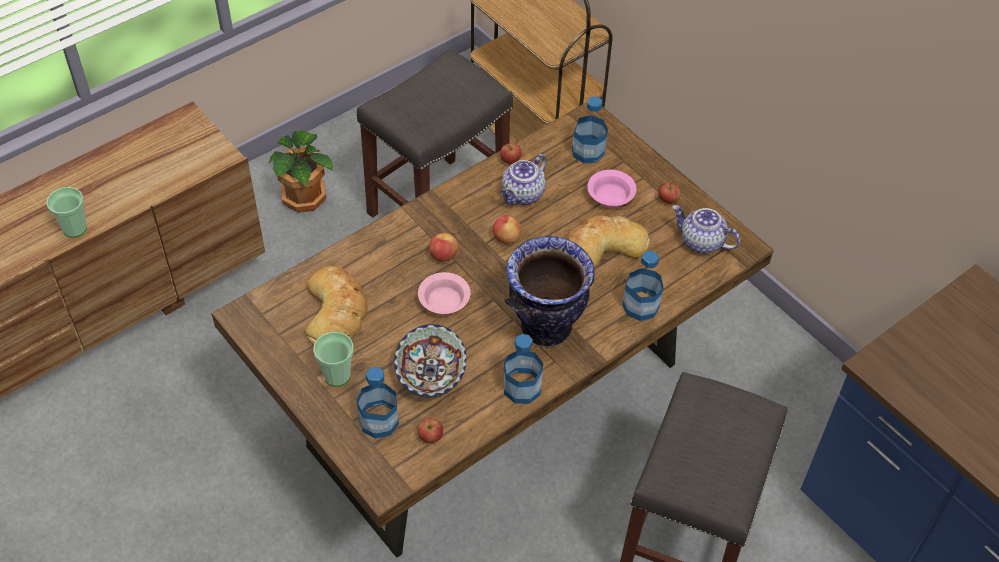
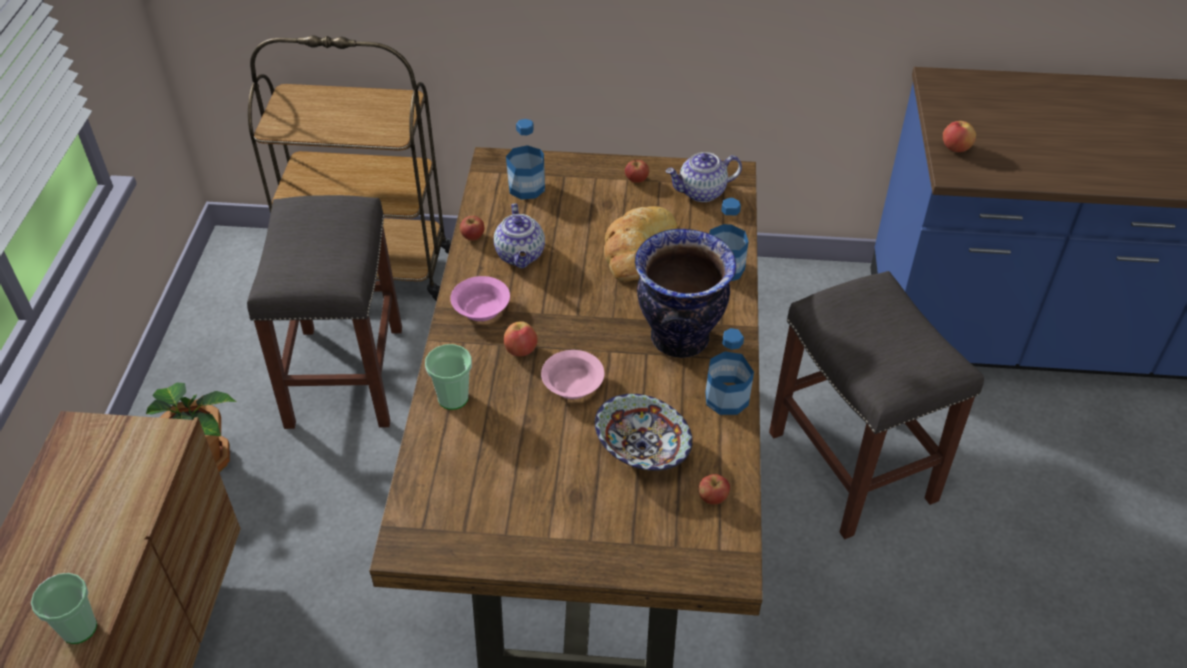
camera: 45 degrees left, 5 degrees down
bread [305,266,368,346] -> none
cup [313,332,354,386] -> cup moved to [425,344,472,410]
bottle [356,367,399,439] -> none
apple [493,215,521,244] -> apple moved to [943,121,976,152]
pink bowl [587,170,636,208] -> pink bowl moved to [450,276,510,321]

